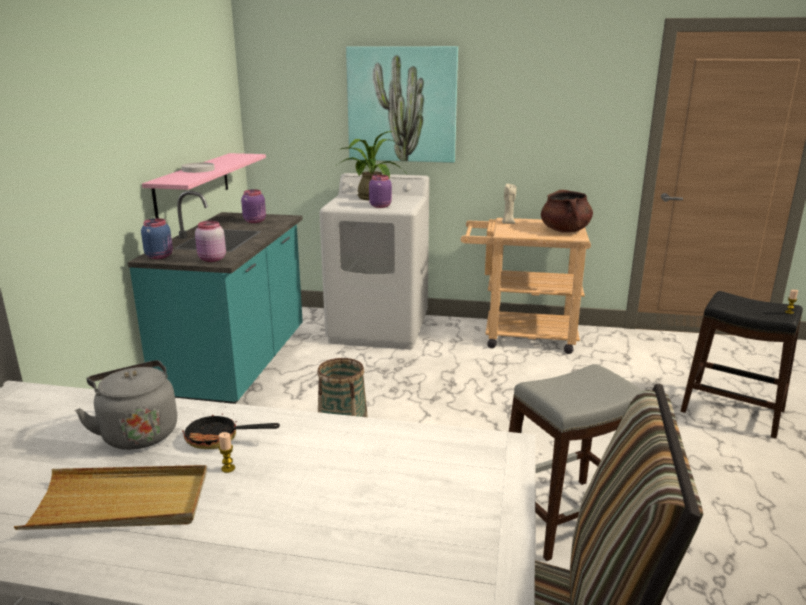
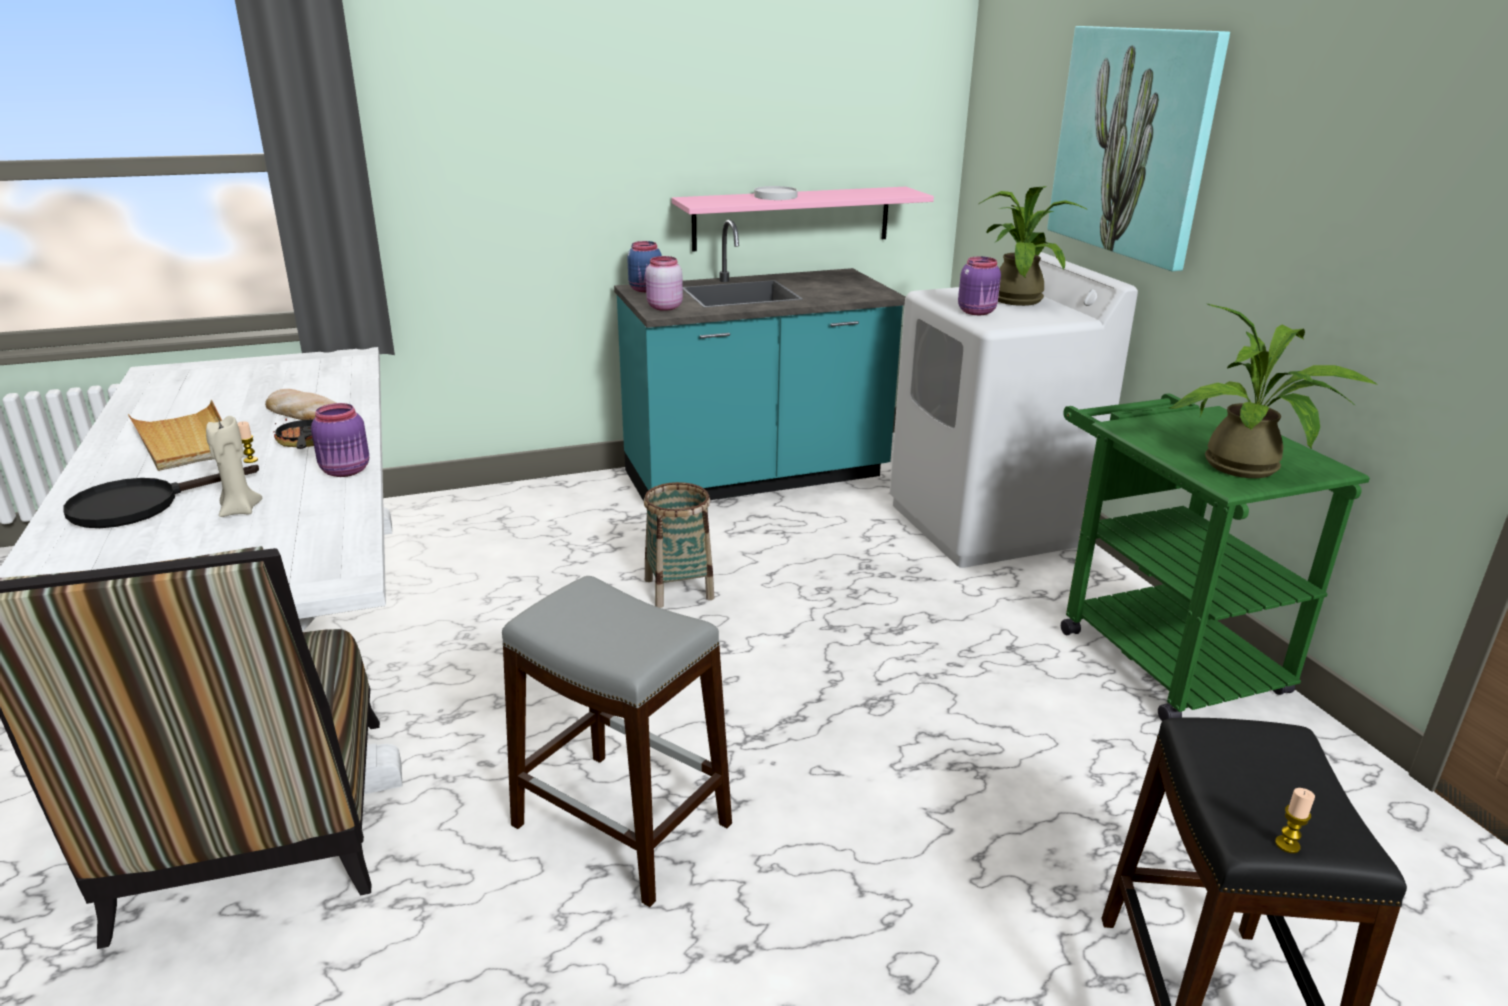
camera: 60 degrees right, 5 degrees up
grey kettle [75,360,177,450] -> bread [265,389,336,420]
purple jar [241,189,266,223] -> purple jar moved to [311,403,369,477]
beige cart [460,218,591,354] -> green cart [1061,393,1370,721]
beige candle [502,184,516,224] -> beige candle moved to [206,416,262,517]
brown cooking pot [541,190,593,233] -> potted plant [1169,304,1379,478]
none -> black frying pan [63,465,259,528]

